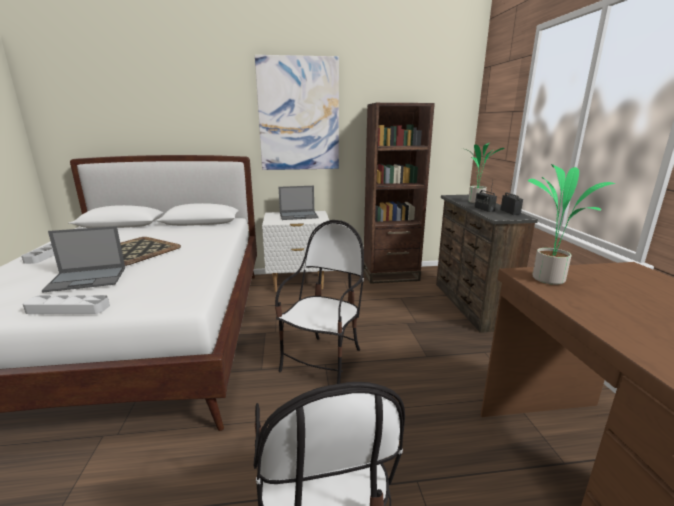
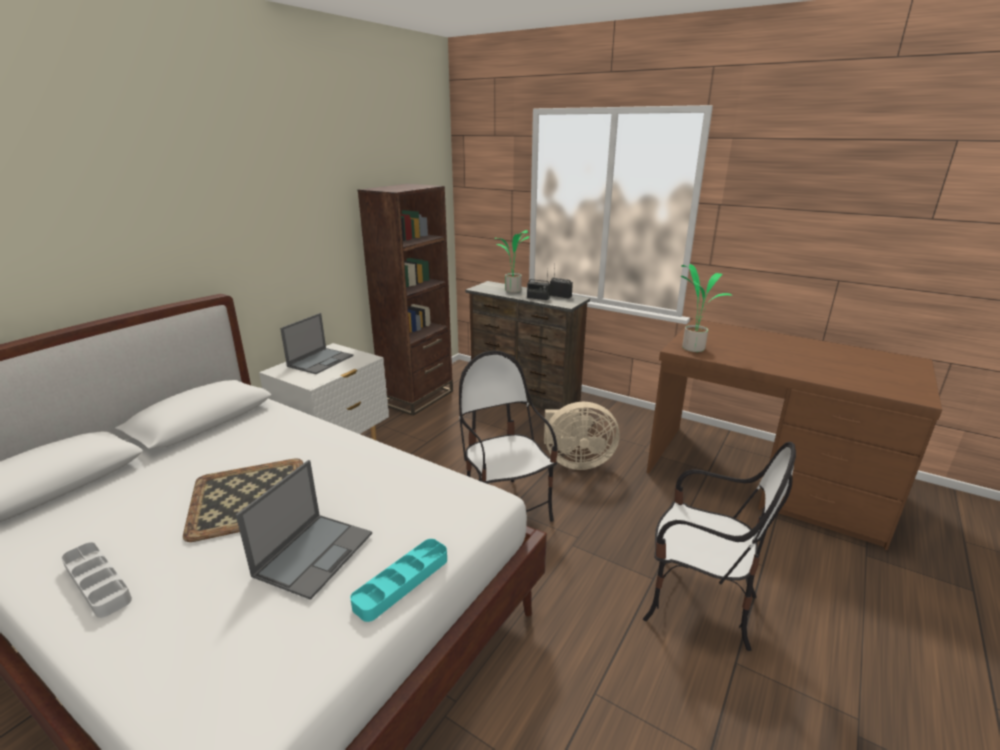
camera: 50 degrees left, 5 degrees up
grey tray [22,295,110,314] -> turquoise tray [350,539,447,622]
picture [255,55,339,170] -> none
none -> beige fan [544,402,619,470]

